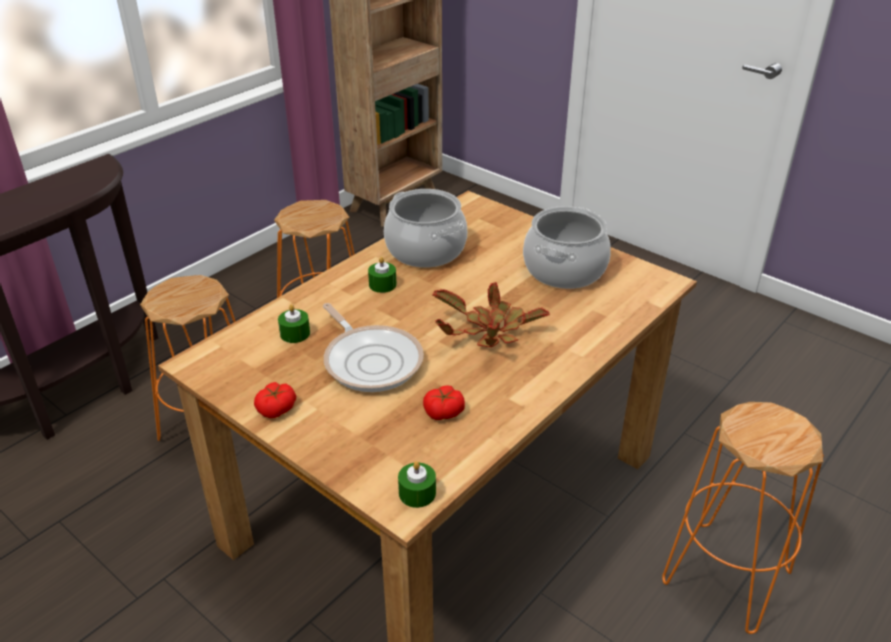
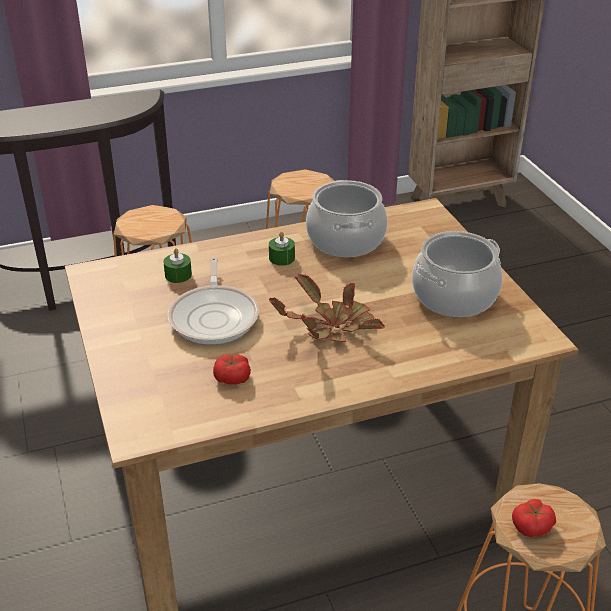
camera: 30 degrees right, 0 degrees up
tomato [254,382,296,418] -> tomato moved to [512,499,556,537]
green candle [398,461,436,508] -> none

